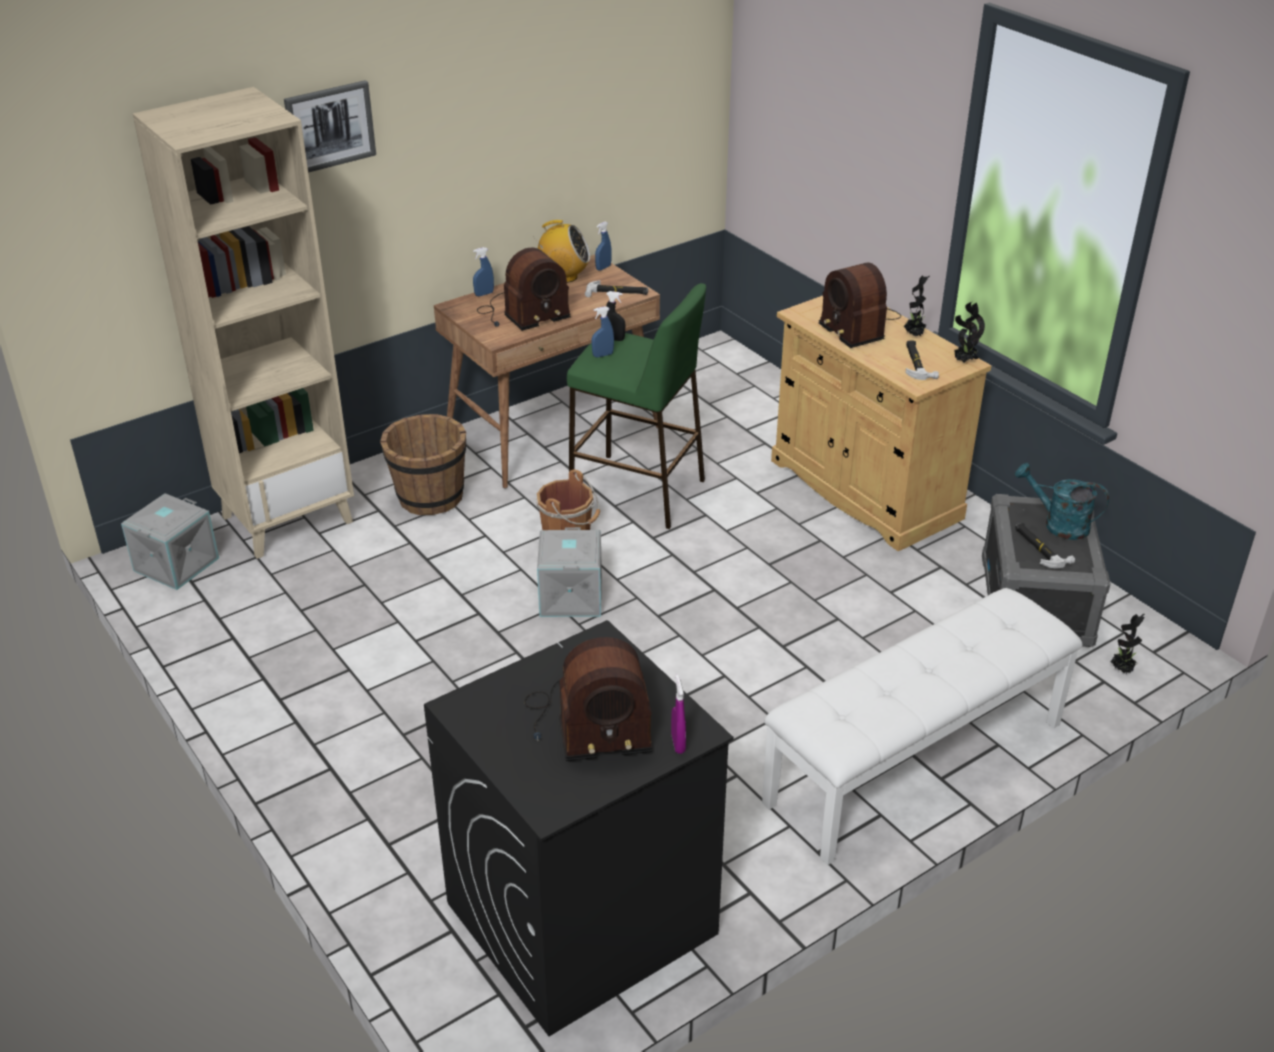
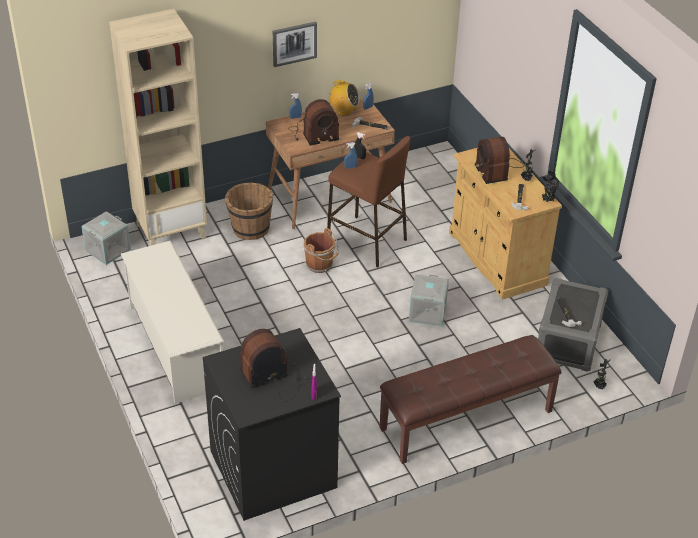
camera: 10 degrees right, 5 degrees up
picture [284,80,376,173] -> picture moved to [273,21,317,67]
radio [524,637,652,761] -> radio turned 150 degrees clockwise [240,329,308,402]
grey storage box [537,527,602,617] -> grey storage box moved to [409,275,449,327]
green stool [567,283,706,529] -> brown stool [327,136,410,267]
white bench [762,588,1083,865] -> brown bench [380,335,561,464]
turquoise watering can [1015,463,1109,540] -> none
none -> white shoe rack [121,241,224,404]

